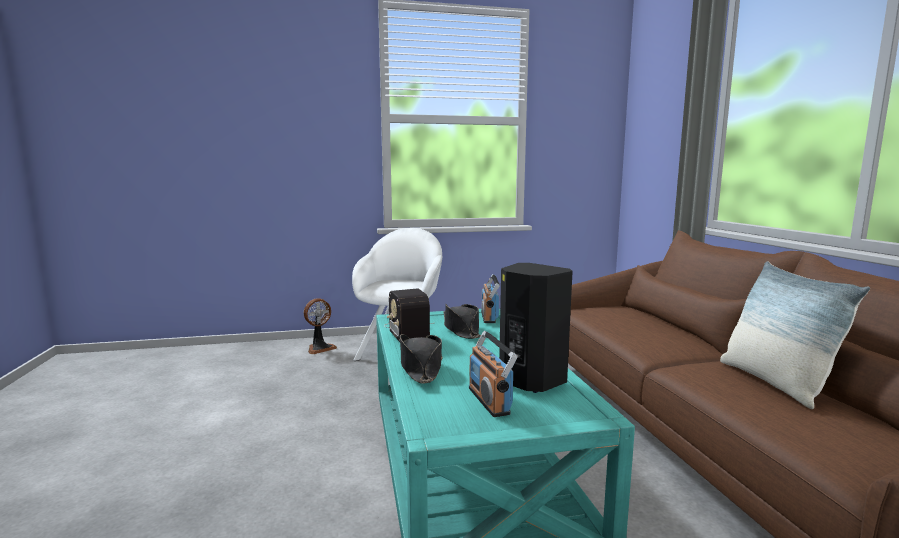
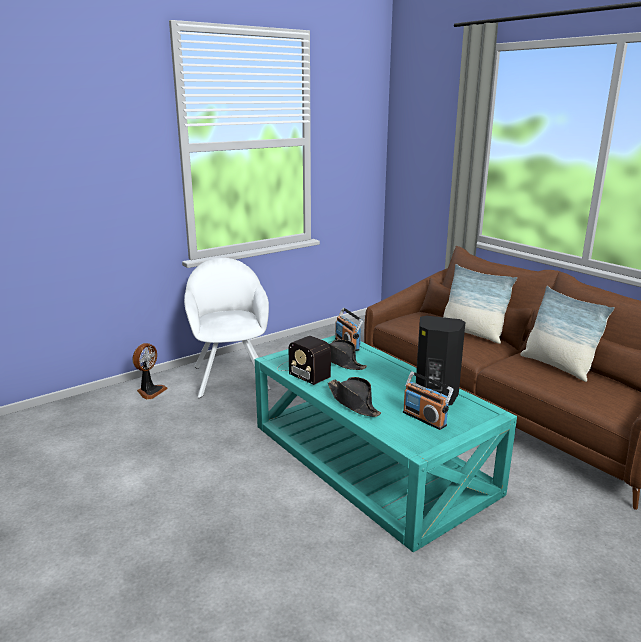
camera: 25 degrees left, 10 degrees up
none -> pillow [443,264,517,344]

